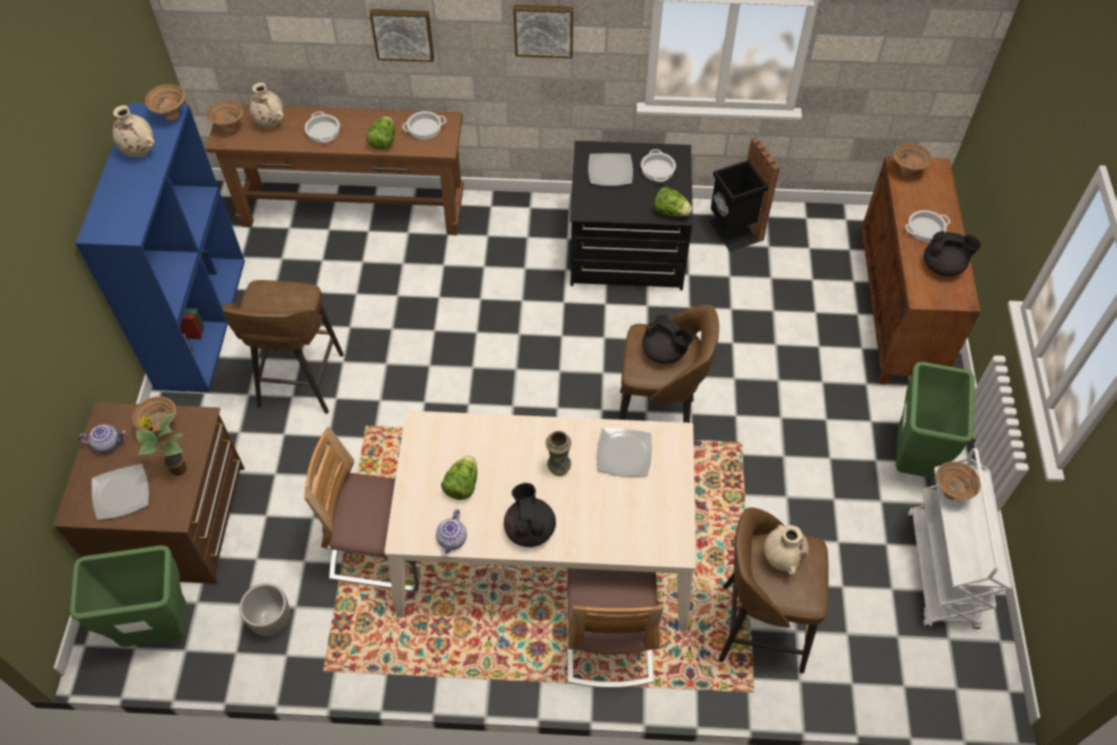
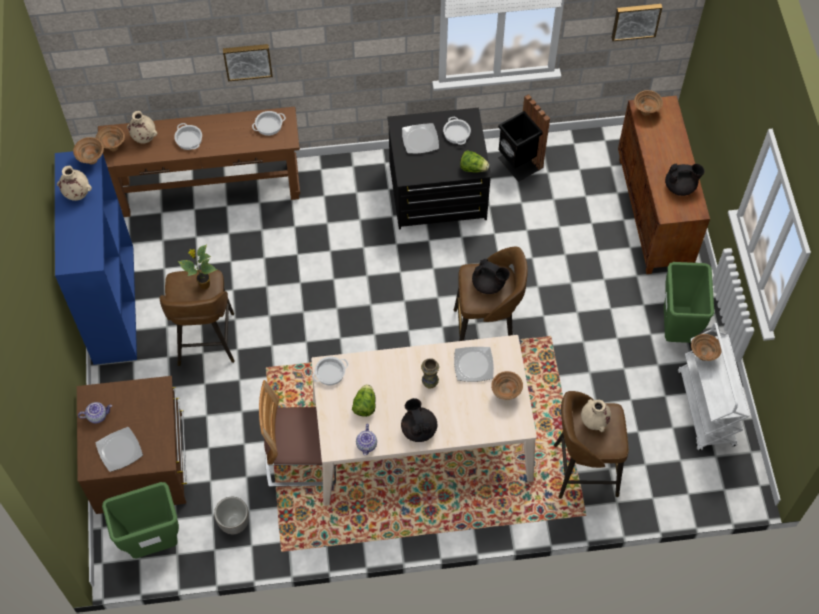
camera: 10 degrees left, 5 degrees up
brown bowl [132,396,176,433] -> brown bowl moved to [491,371,523,400]
potted plant [135,413,187,476] -> potted plant moved to [178,245,217,290]
lettuce [366,116,395,150] -> none
picture [514,5,573,58] -> picture moved to [612,4,662,41]
chair [567,568,664,688] -> none
cooking pot [905,210,951,242] -> cooking pot moved to [312,357,349,385]

